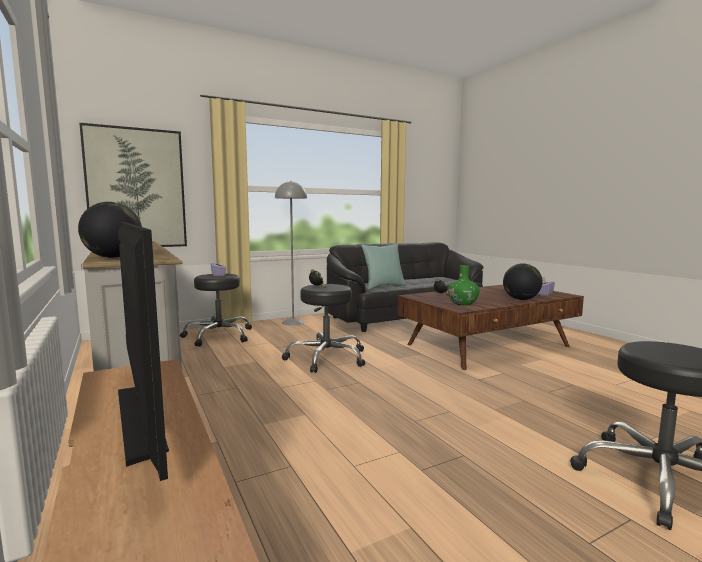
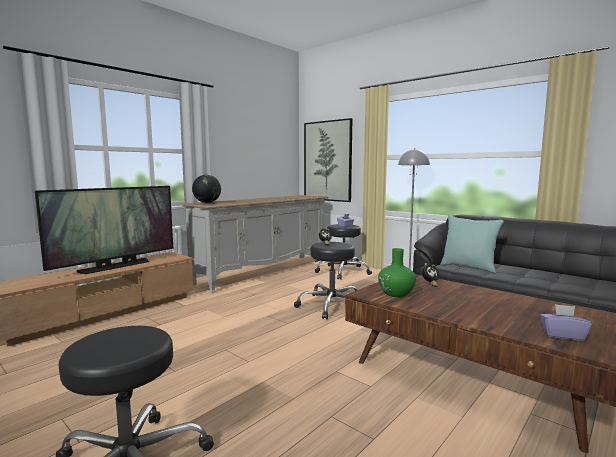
camera: 70 degrees right, 0 degrees up
globe [503,263,543,300] -> none

